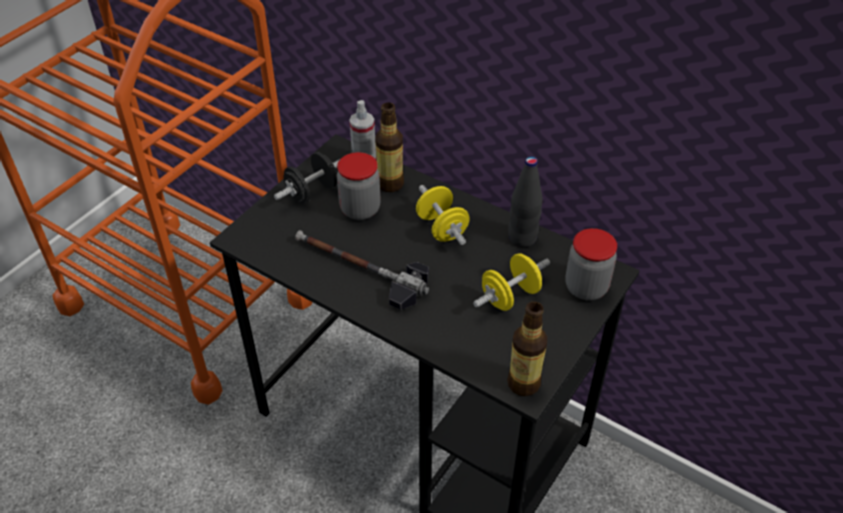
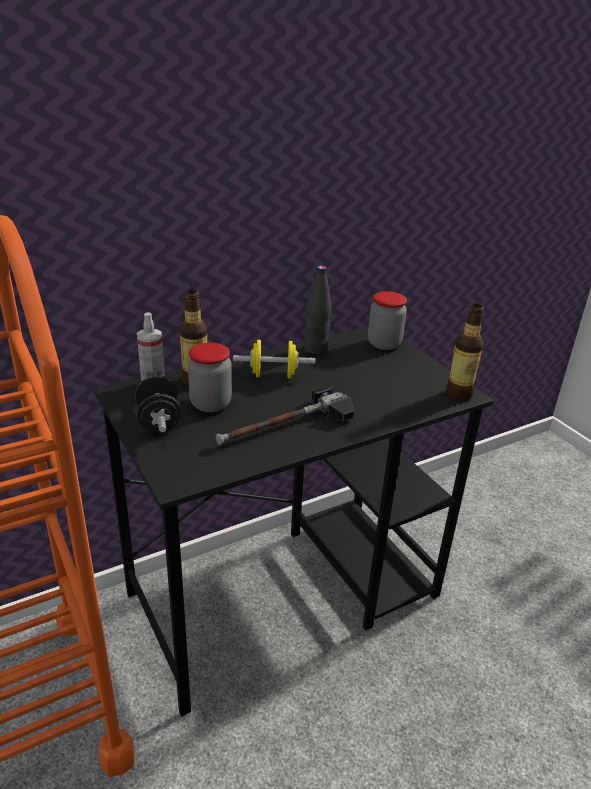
camera: 65 degrees left, 15 degrees down
yellow dumbbell [473,253,550,311] -> none

